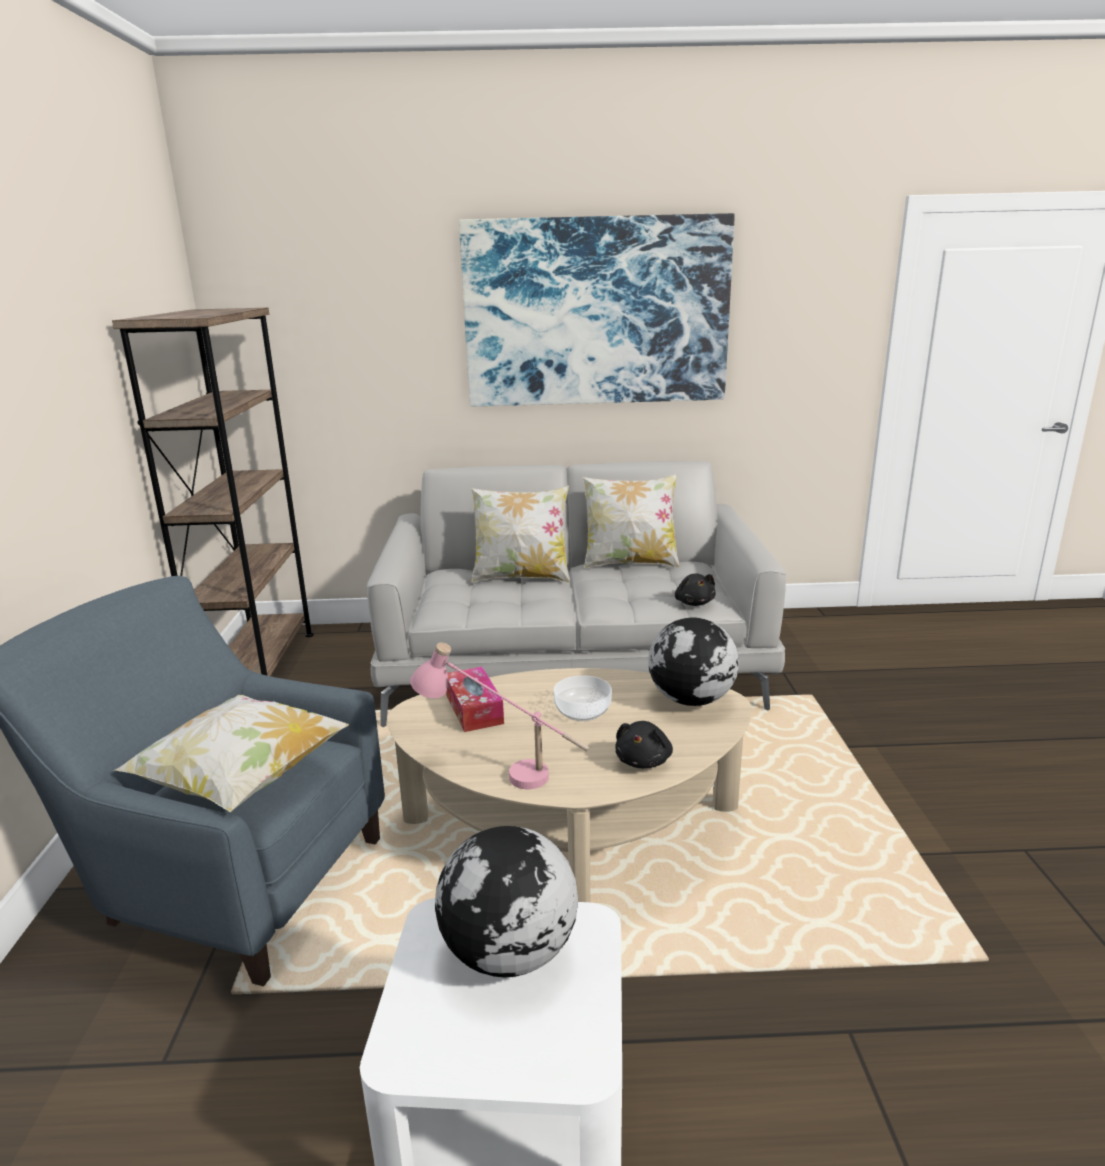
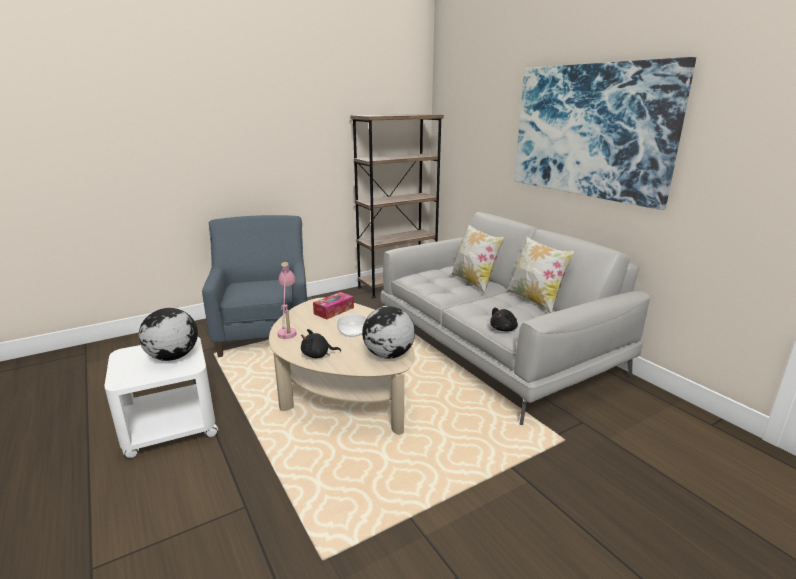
camera: 60 degrees right, 0 degrees up
pillow [114,695,349,812] -> none

